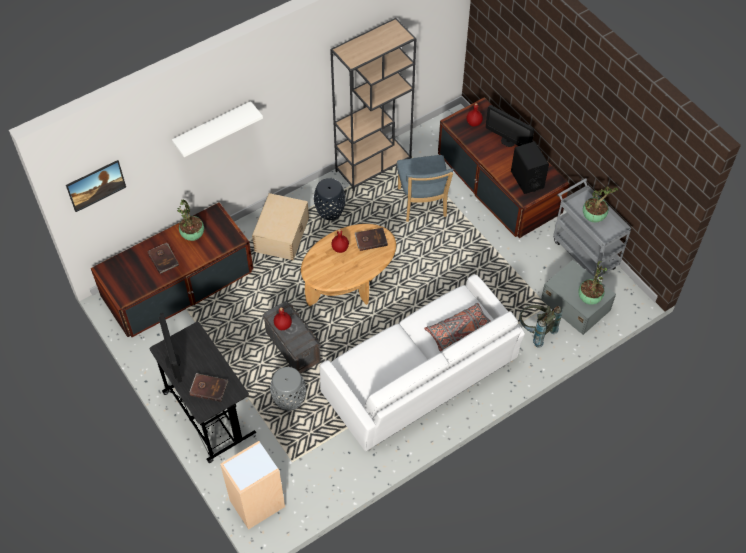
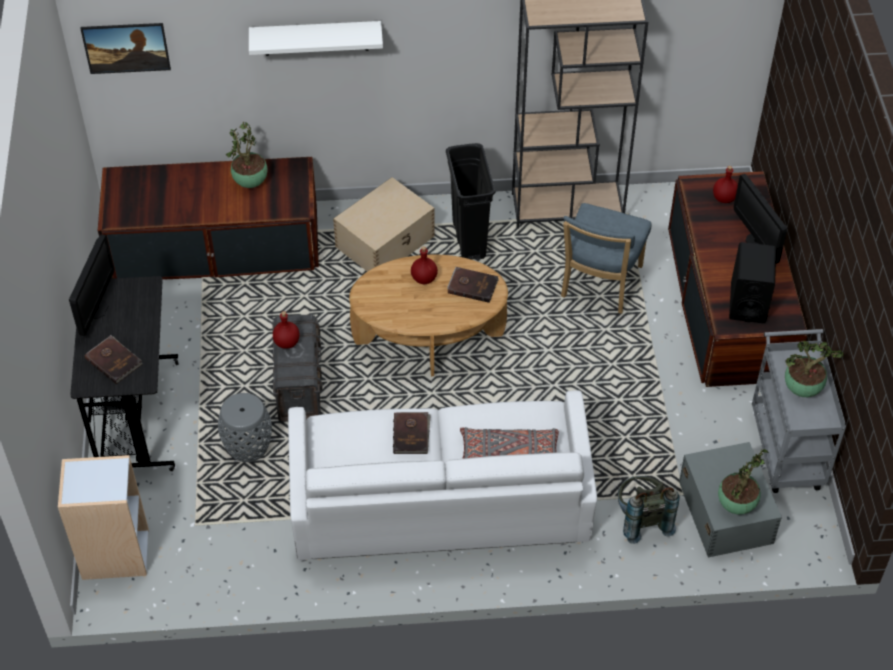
camera: 30 degrees right, 5 degrees down
brown book [147,242,179,274] -> brown book moved to [393,412,431,454]
black stool [314,178,346,220] -> black trash can [446,143,495,260]

